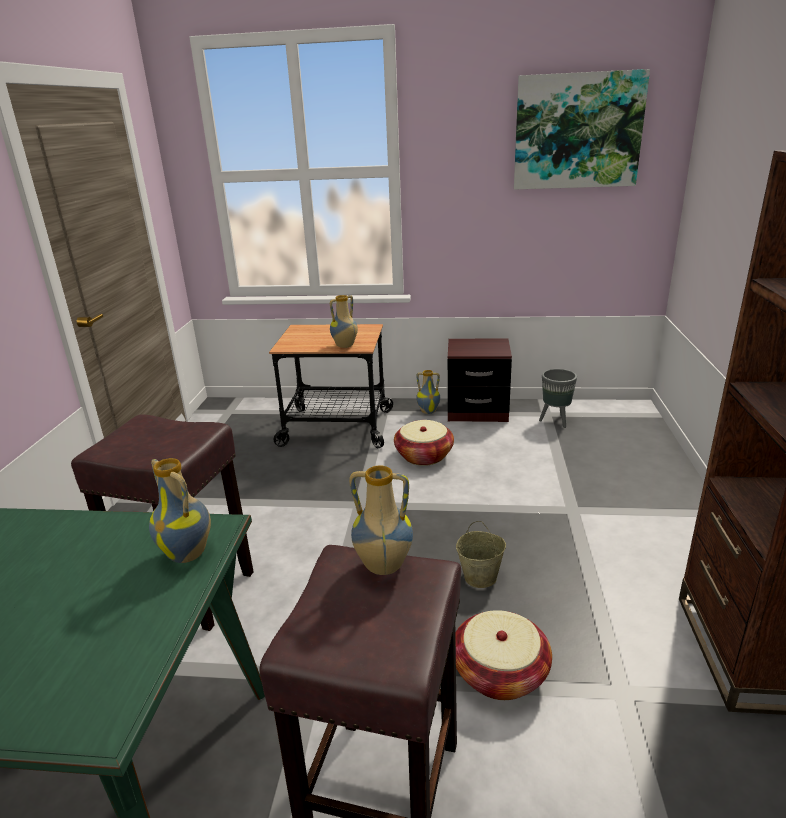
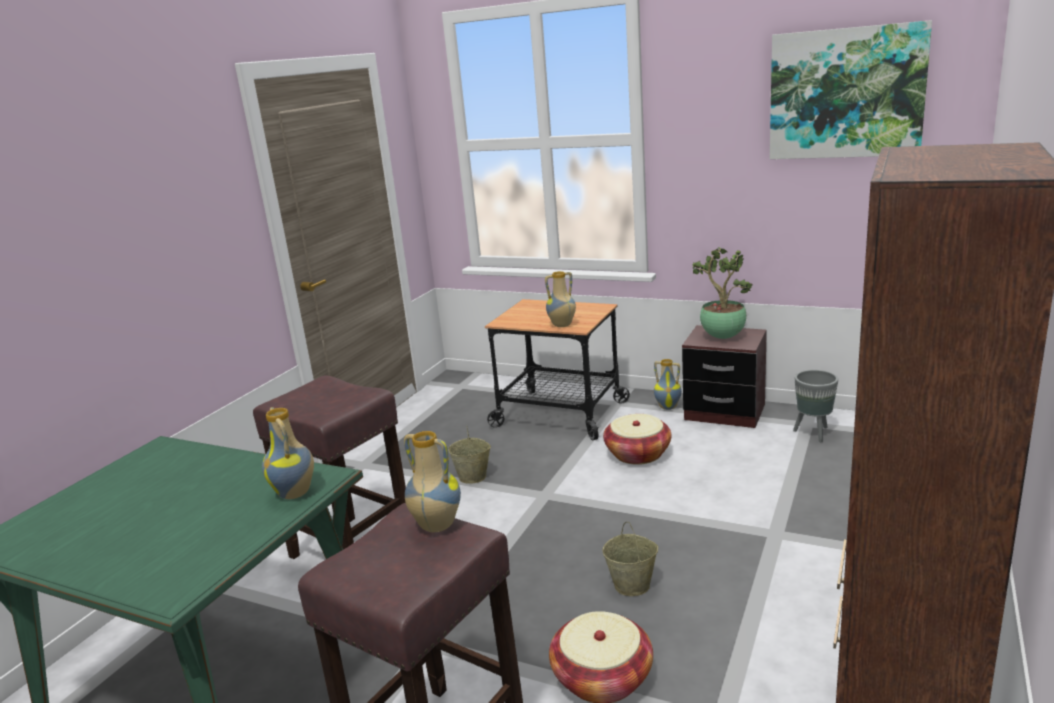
camera: 20 degrees right, 5 degrees down
none -> beige bucket [448,428,491,484]
none -> potted plant [693,247,753,339]

